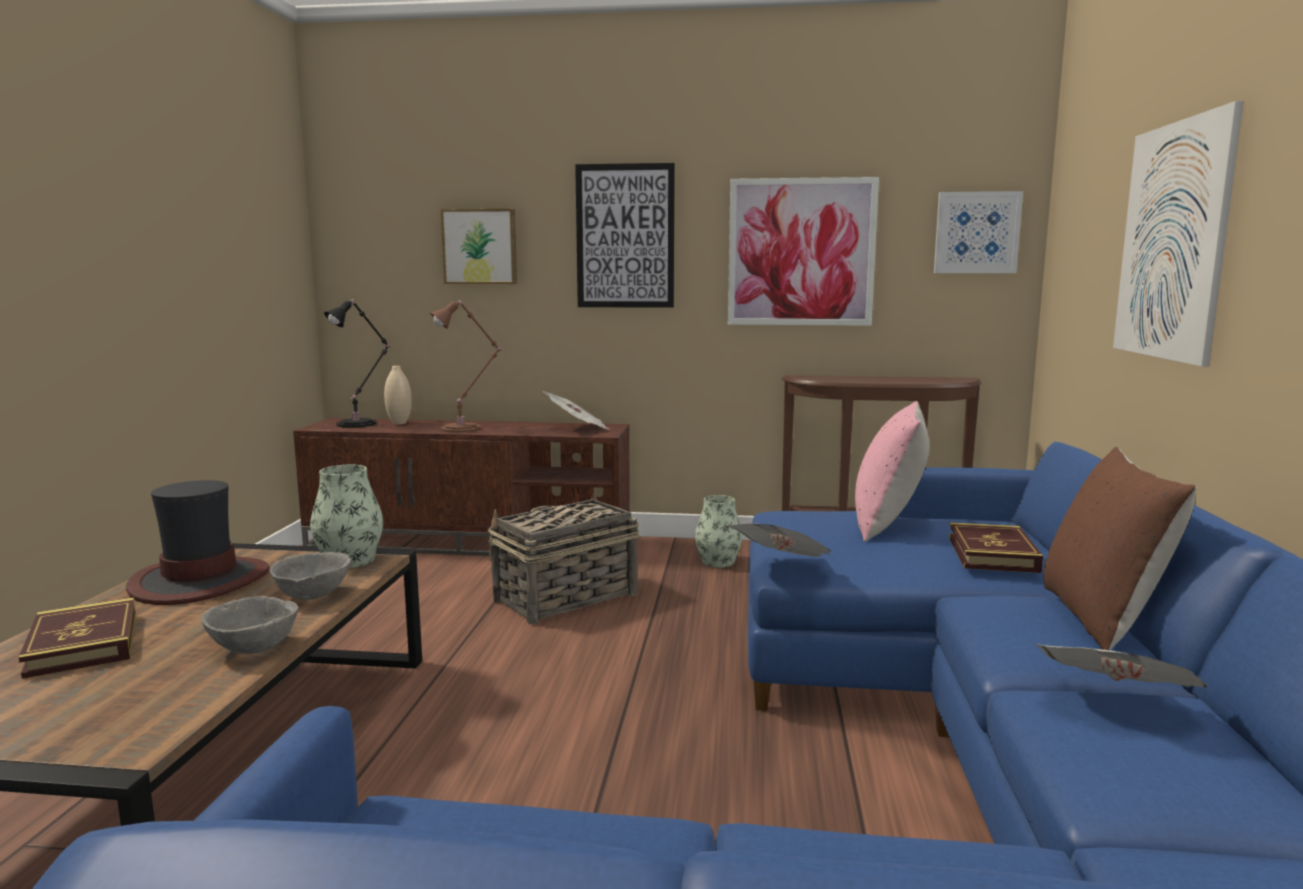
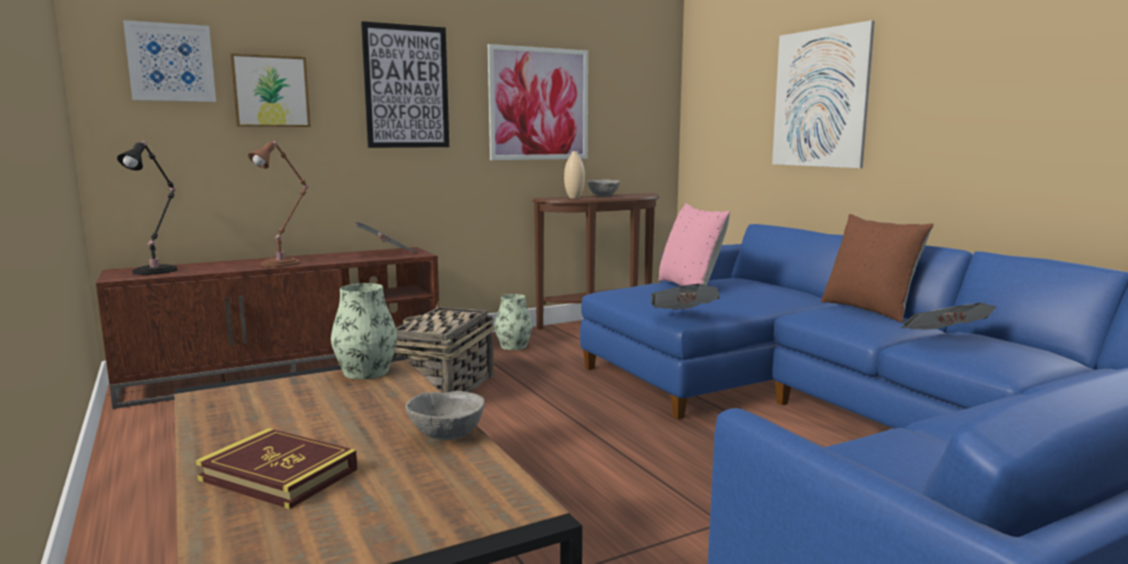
camera: 35 degrees left, 0 degrees up
hat [126,480,269,605] -> none
grey bowl [270,552,351,600] -> grey bowl moved to [587,179,620,197]
beige vase [384,366,412,424] -> beige vase moved to [564,151,585,199]
picture [934,191,1023,273] -> picture moved to [123,20,216,102]
book [949,522,1043,573] -> none

